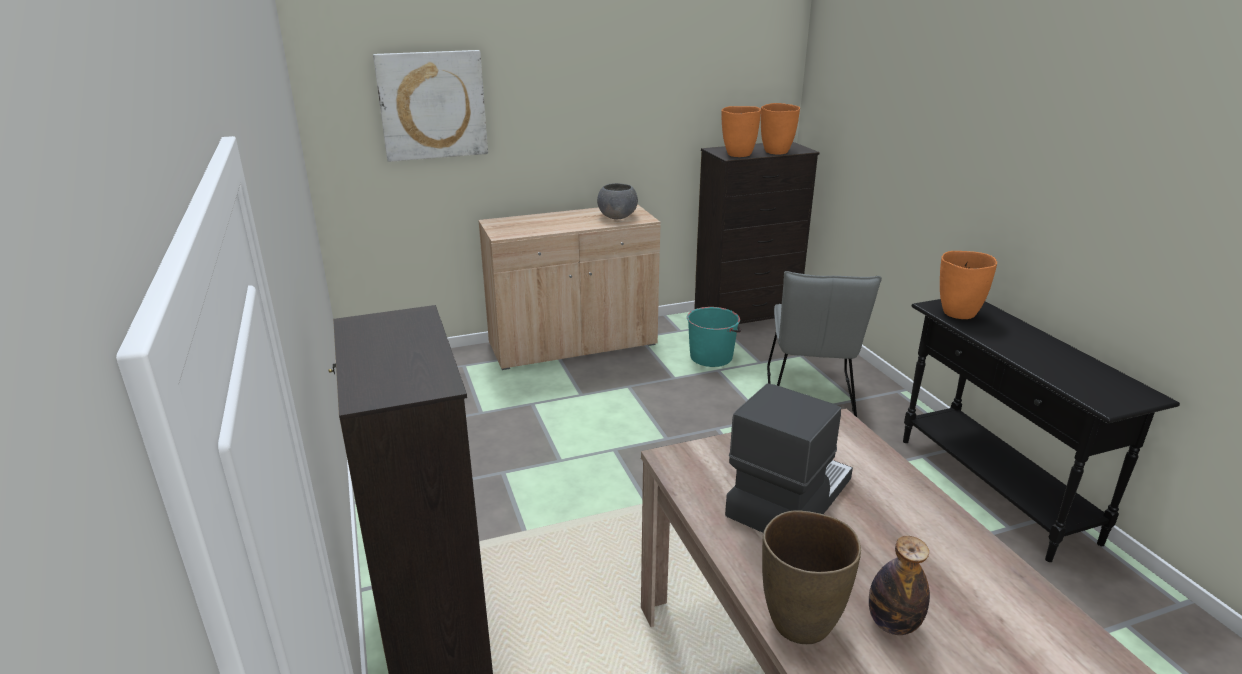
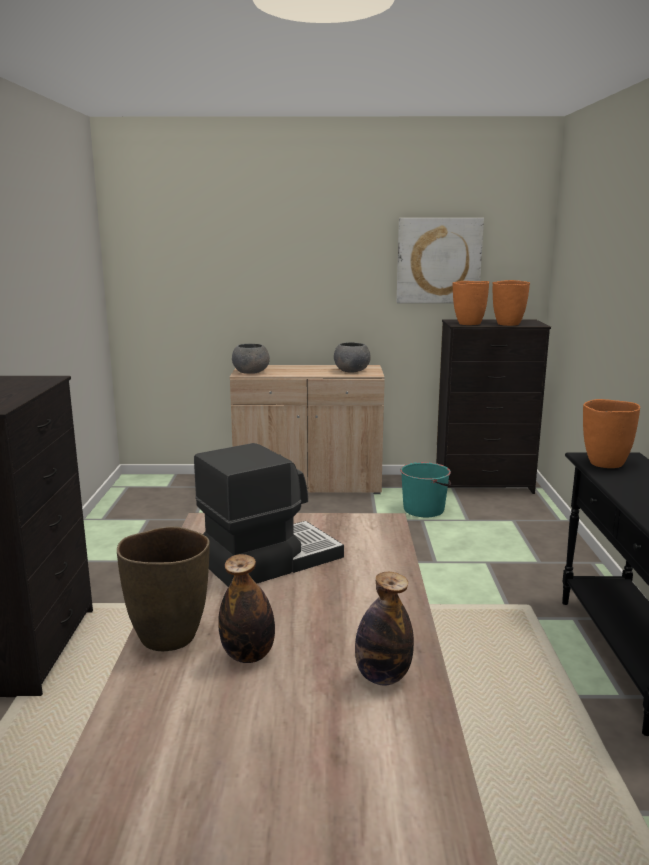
camera: 20 degrees right, 10 degrees down
picture [373,50,488,162] -> picture moved to [397,218,484,303]
grey chair [767,271,882,417] -> none
none -> grey bowl [232,344,270,374]
none -> bottle [355,572,414,686]

